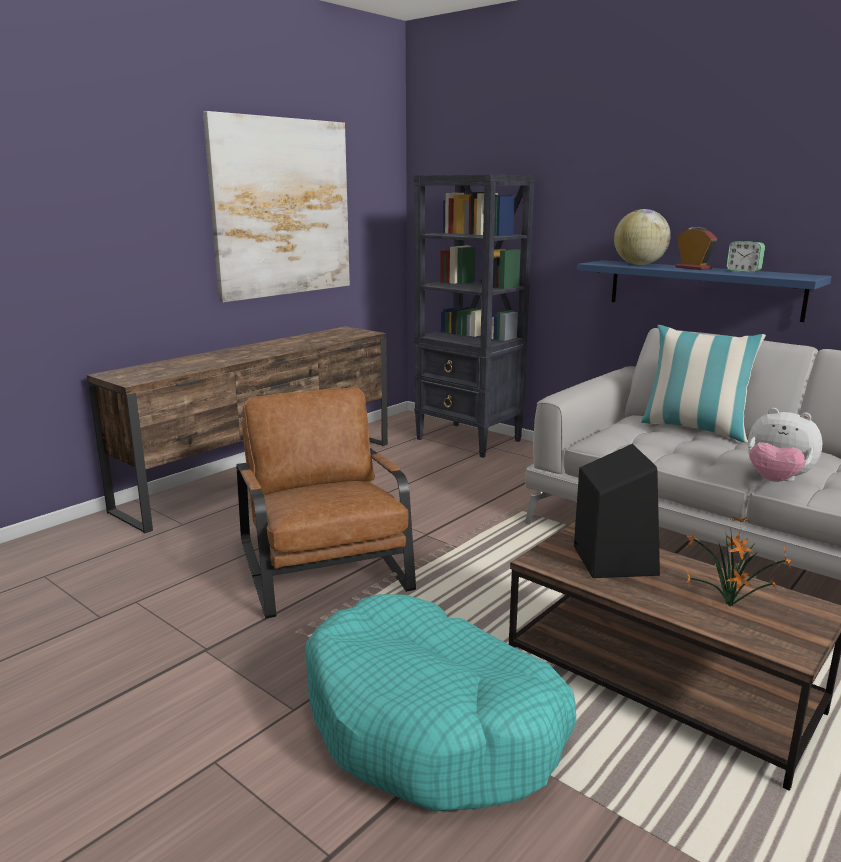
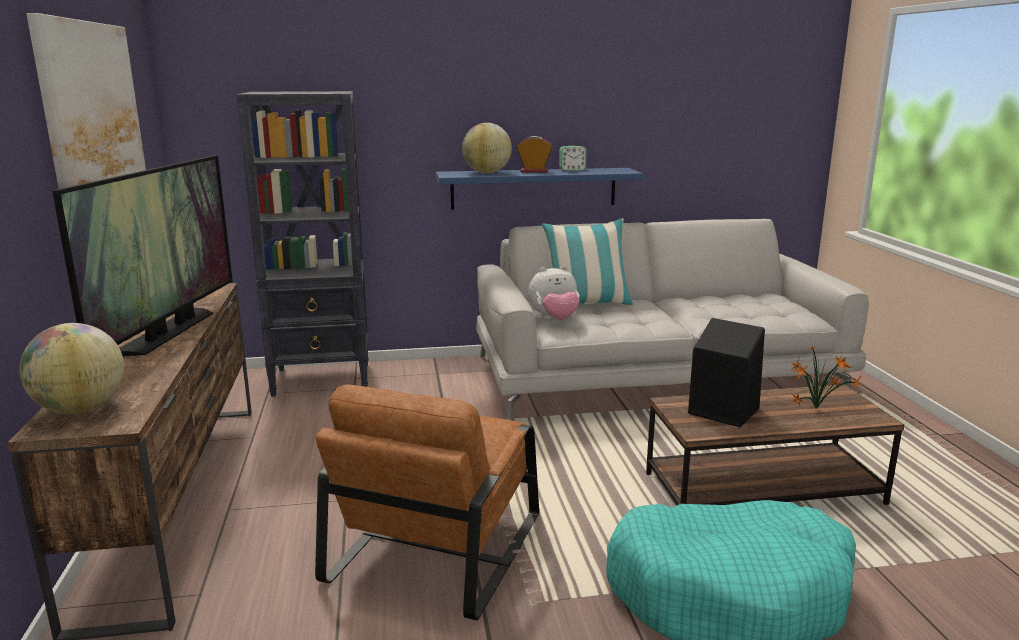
camera: 50 degrees left, 0 degrees up
brown armchair [236,387,416,619] -> brown armchair turned 90 degrees counterclockwise [315,384,539,620]
plush toy [748,408,822,482] -> plush toy moved to [528,266,580,320]
none -> globe [19,323,124,414]
none -> television [52,155,233,356]

